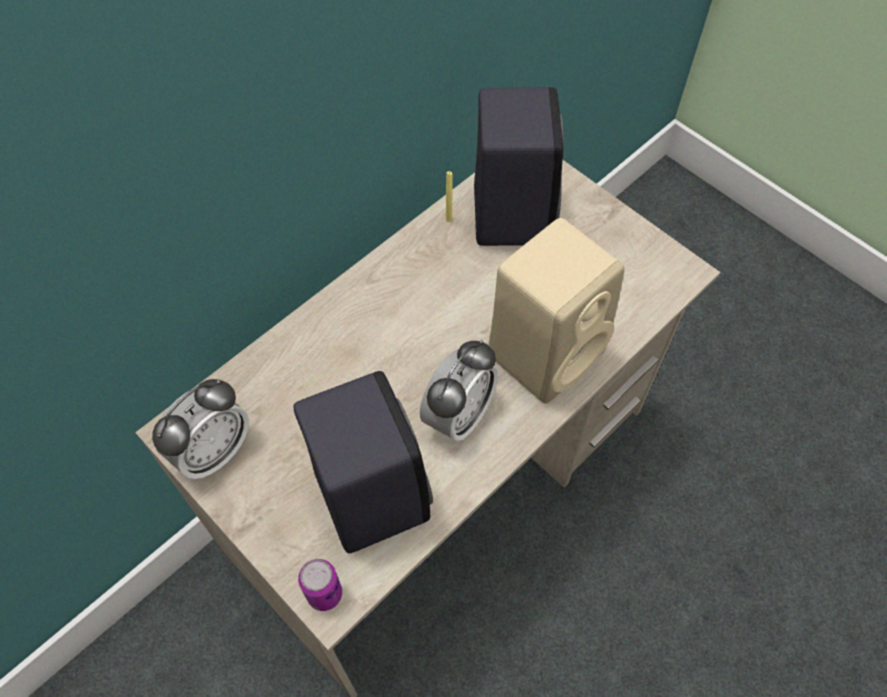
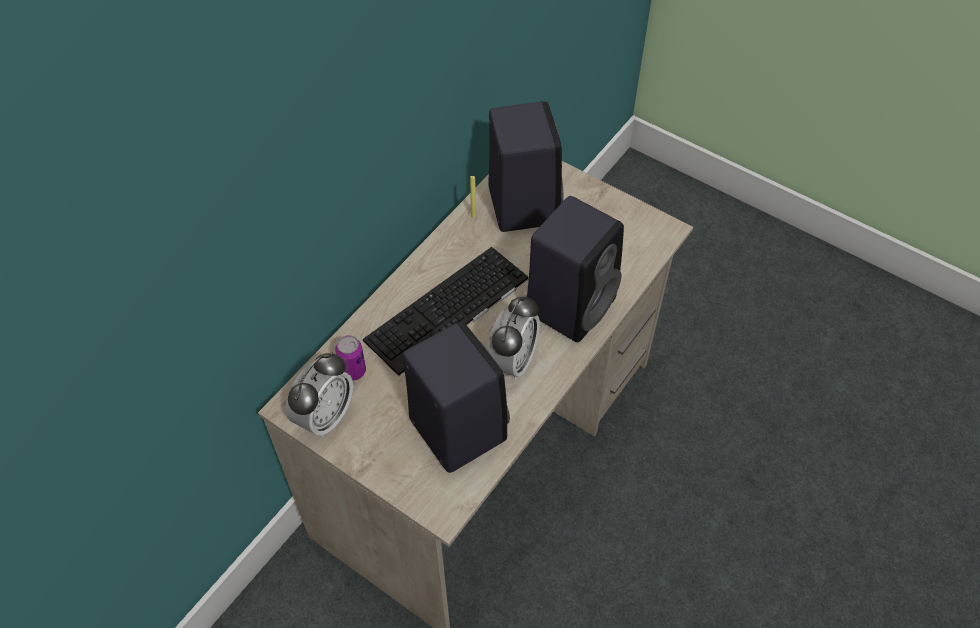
camera: 10 degrees left, 5 degrees down
can [298,559,342,611] -> can moved to [335,335,366,381]
beige speaker [489,218,624,404] -> black speaker [527,196,624,342]
none -> keyboard [363,247,528,376]

